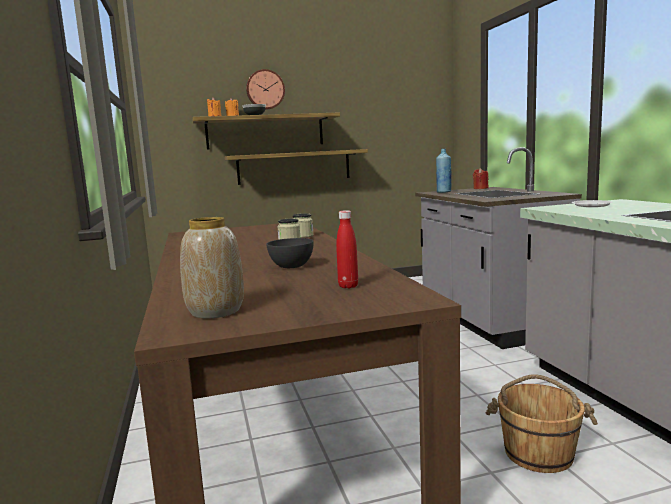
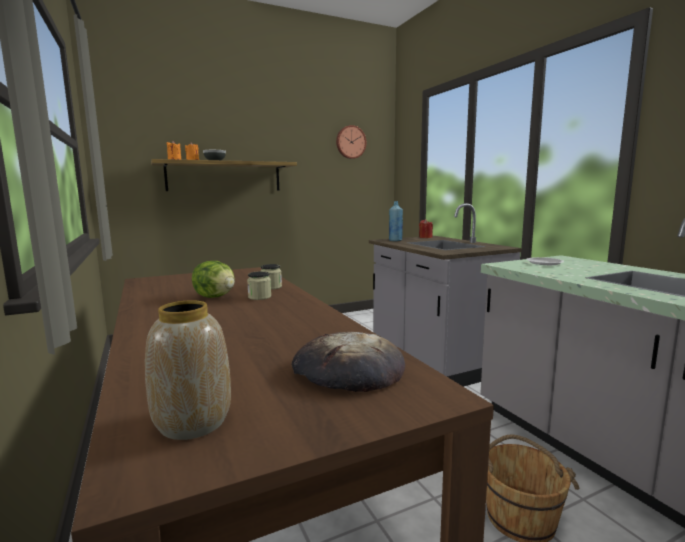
camera: 10 degrees left, 0 degrees up
shelf [225,149,368,185] -> none
wall clock [246,69,285,109] -> wall clock moved to [336,125,366,159]
grey bowl [266,238,314,268] -> none
red bottle [336,210,358,288] -> bread [292,332,405,392]
none -> lettuce [192,261,235,298]

